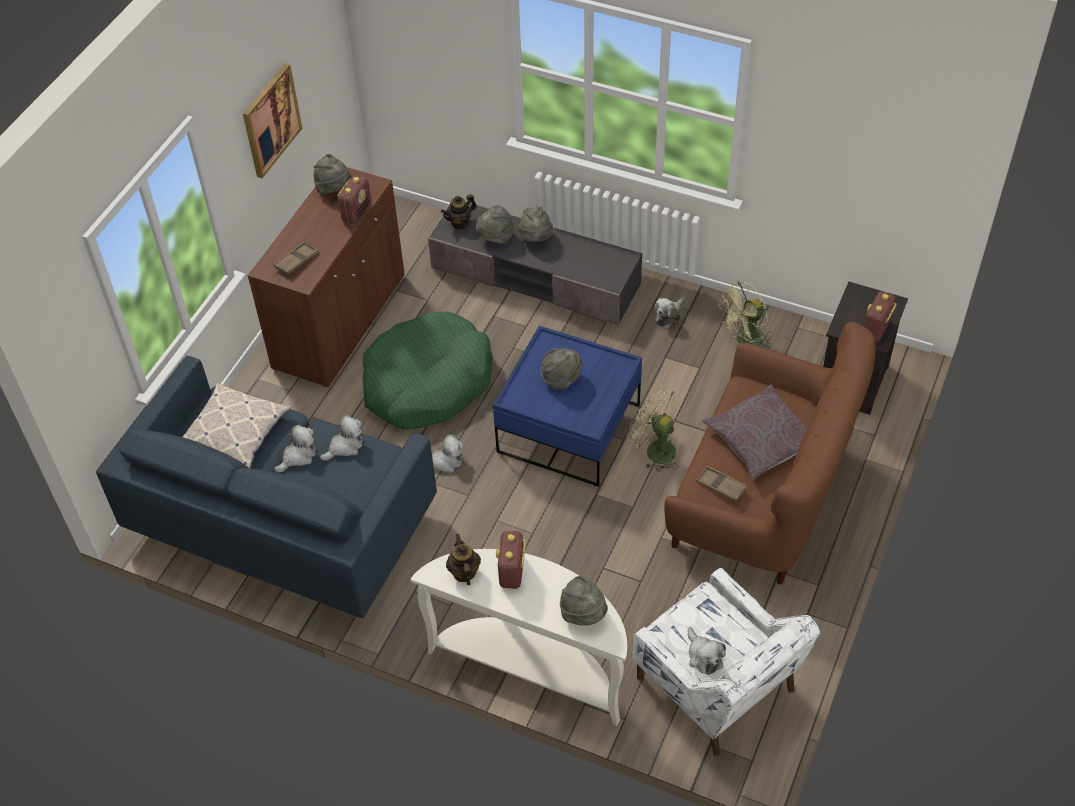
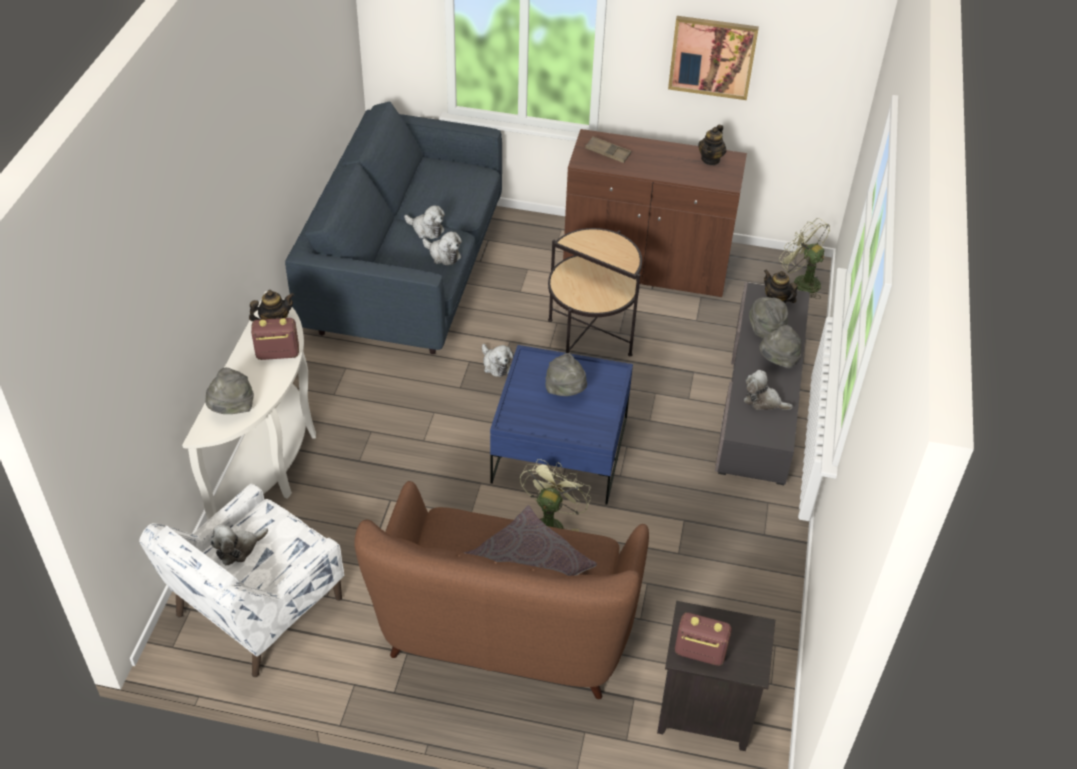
camera: 75 degrees right, 5 degrees down
pillow [183,383,292,468] -> none
grey hat [314,154,352,194] -> teapot [698,125,726,165]
radio [337,175,372,224] -> none
green dog bed [363,311,493,430] -> side table [548,228,642,356]
plush toy [655,297,685,329] -> plush toy moved to [744,370,793,410]
brown tray [696,466,747,502] -> none
green fan [718,281,773,348] -> green fan moved to [779,218,830,299]

